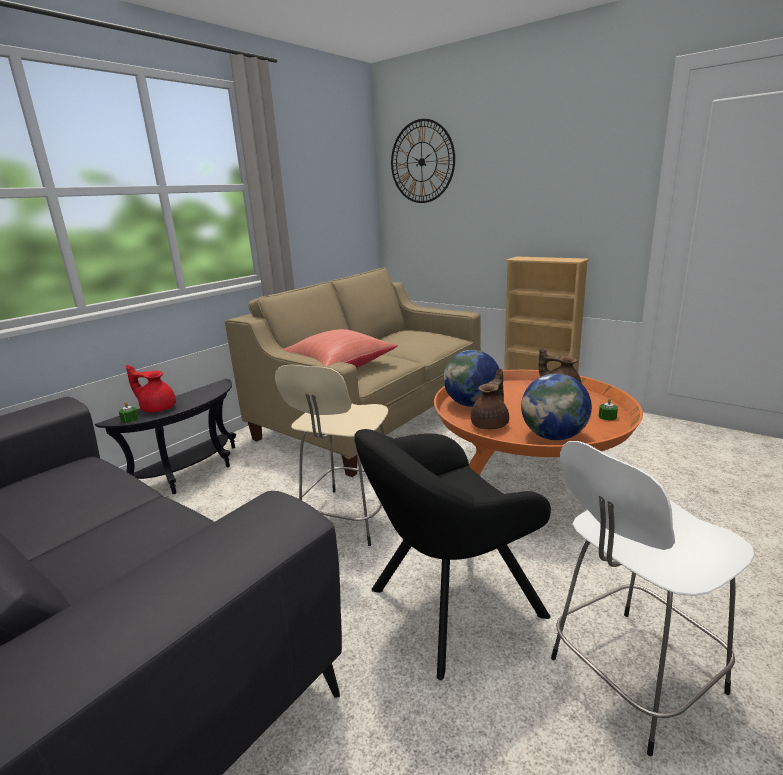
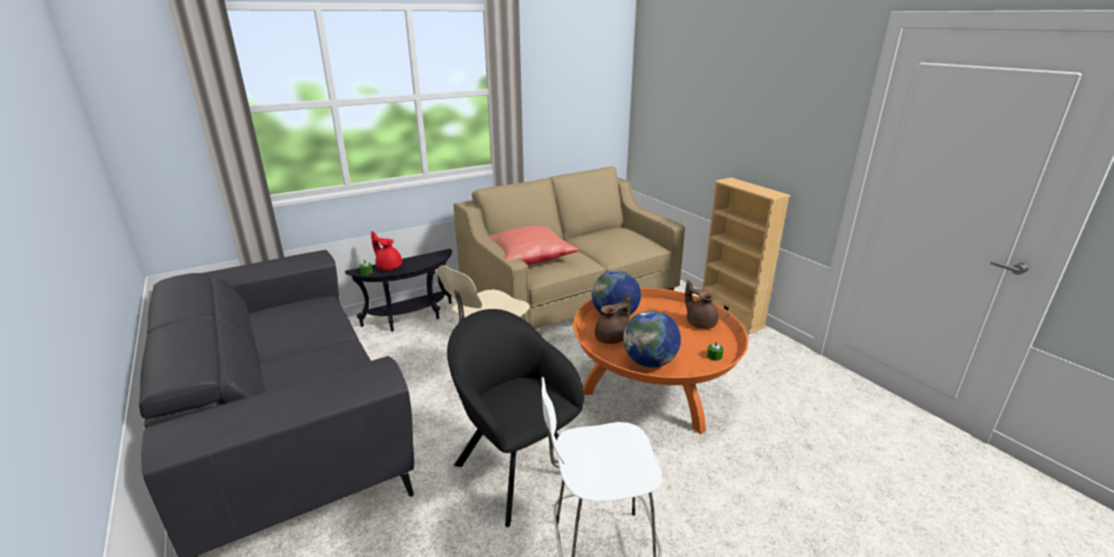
camera: 20 degrees right, 5 degrees up
black armchair [355,429,551,680] -> black armchair turned 60 degrees clockwise [447,309,584,527]
wall clock [391,119,455,203] -> none

